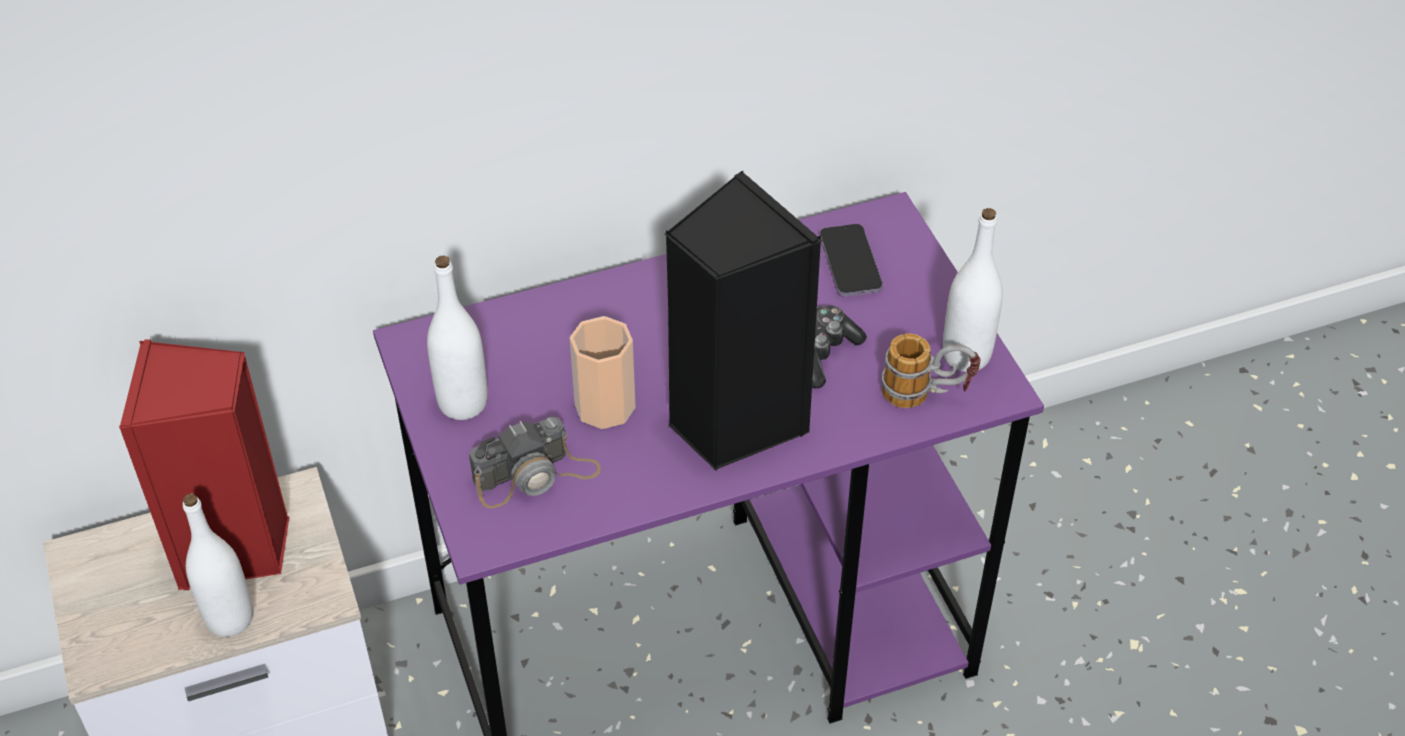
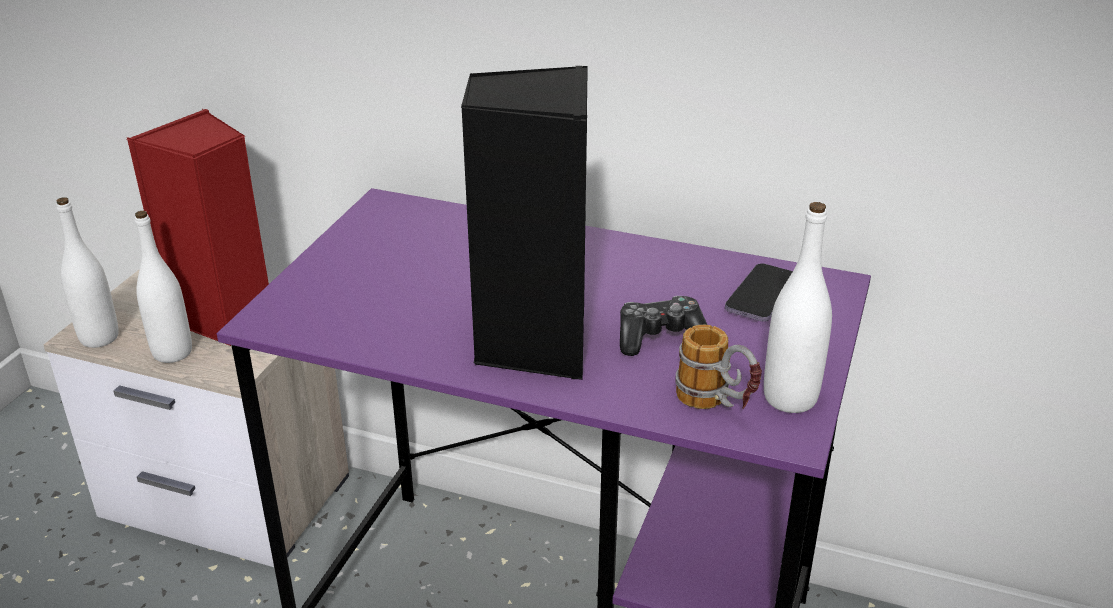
camera: 40 degrees right, 15 degrees down
white bottle [427,256,488,420] -> white bottle moved to [56,197,119,348]
camera [469,417,601,508] -> none
cup [570,316,636,429] -> none

